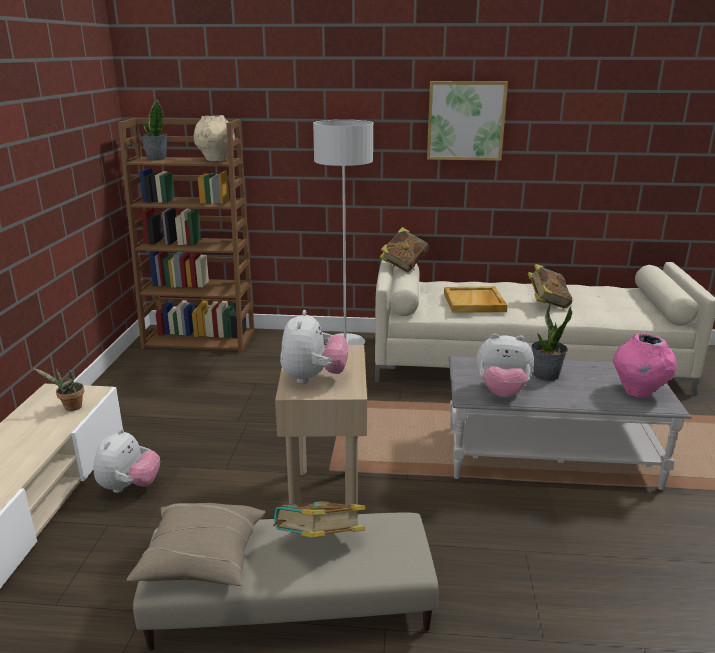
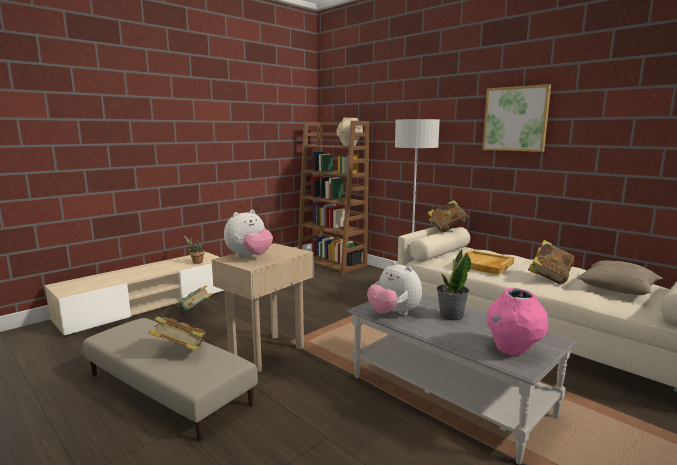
camera: 40 degrees right, 10 degrees down
plush toy [93,428,160,493] -> book [178,286,212,311]
beige pillow [126,503,266,586] -> beige pillow moved to [577,261,663,295]
potted plant [140,100,167,161] -> none

